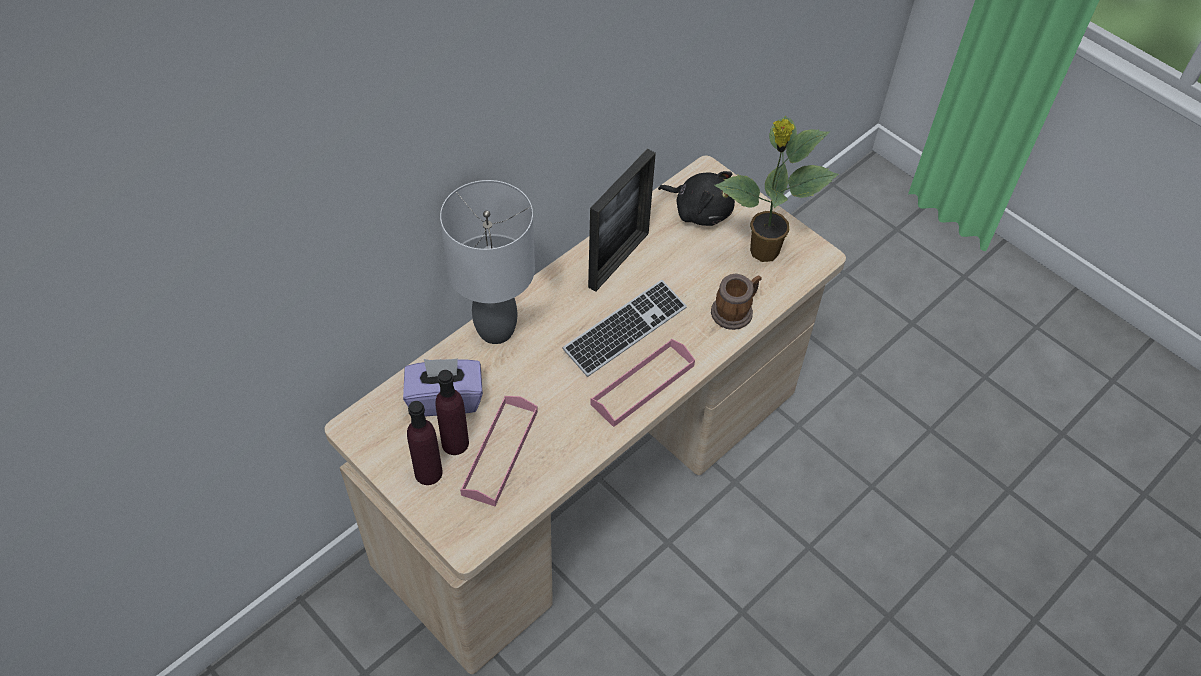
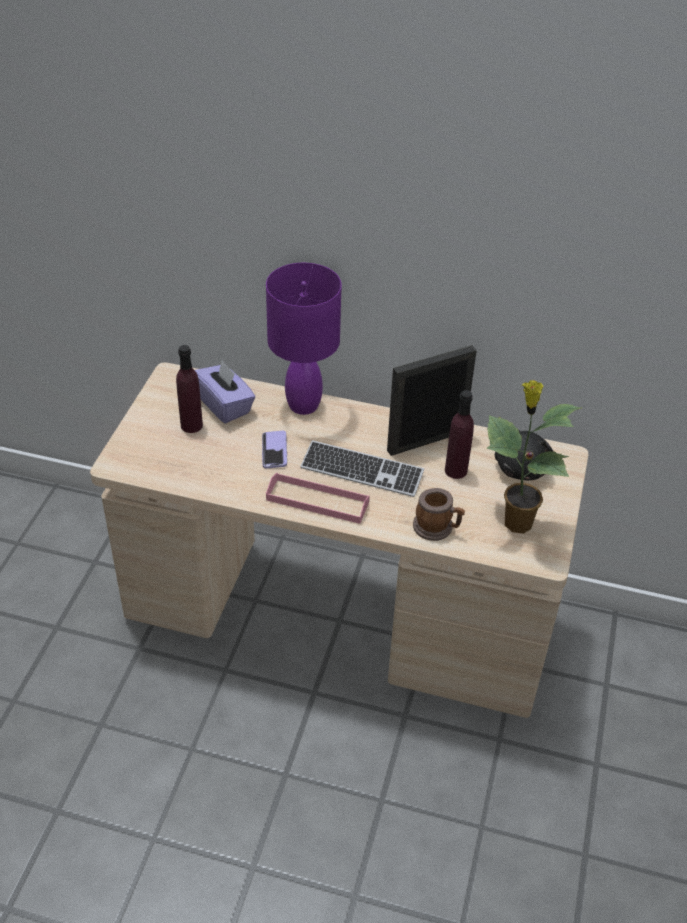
camera: 60 degrees right, 10 degrees down
purple bottle [407,401,443,485] -> purple bottle moved to [445,390,474,479]
grey table lamp [440,180,535,344] -> purple table lamp [266,263,342,415]
pink tray [460,396,538,506] -> none
picture frame [588,149,656,292] -> picture frame turned 150 degrees clockwise [387,345,477,456]
none -> phone [262,431,287,468]

